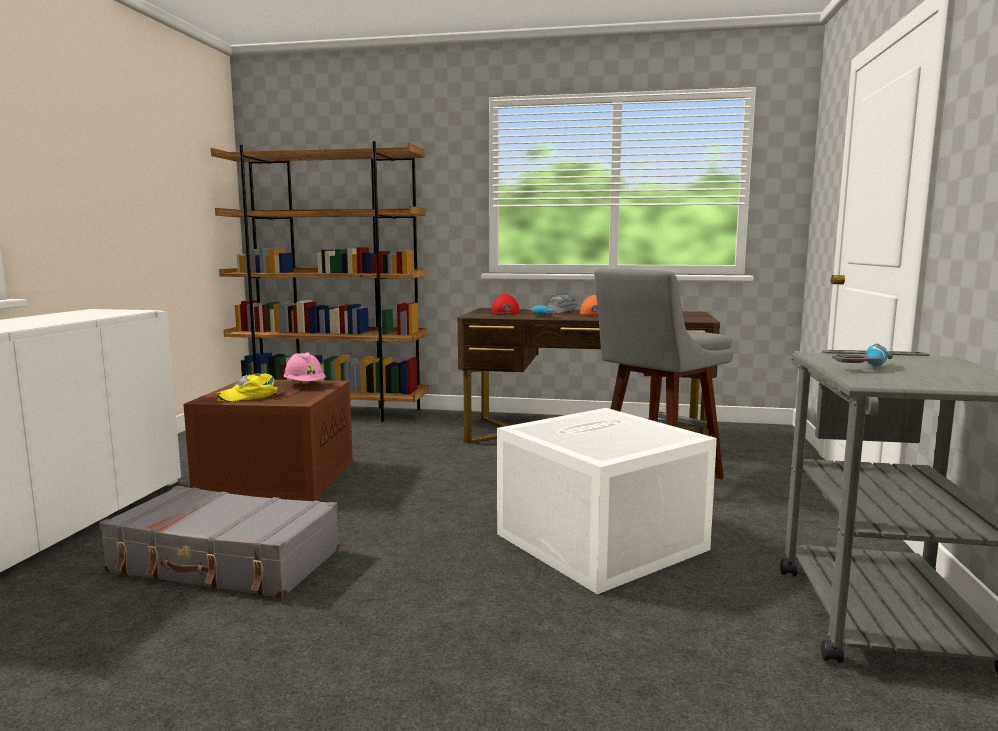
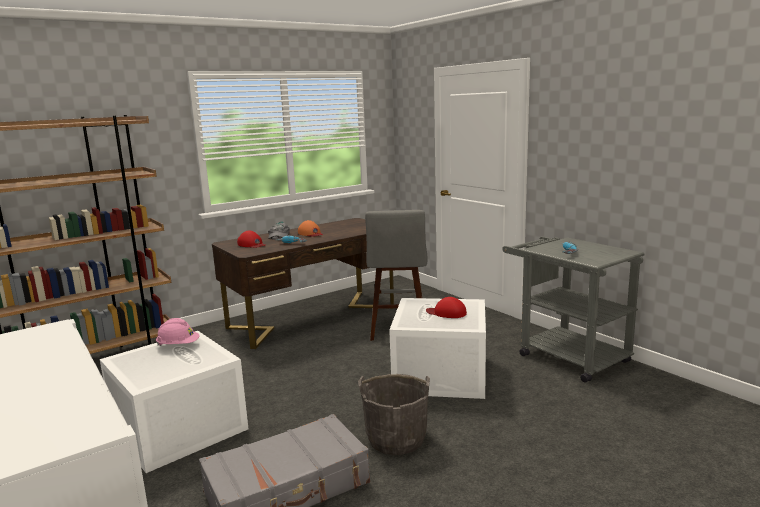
camera: 45 degrees left, 5 degrees up
brown storage box [183,380,353,501] -> white storage box [100,331,249,473]
yellow cap [216,373,278,402] -> none
none -> grey bucket [358,374,430,455]
none -> red cap [426,297,467,318]

